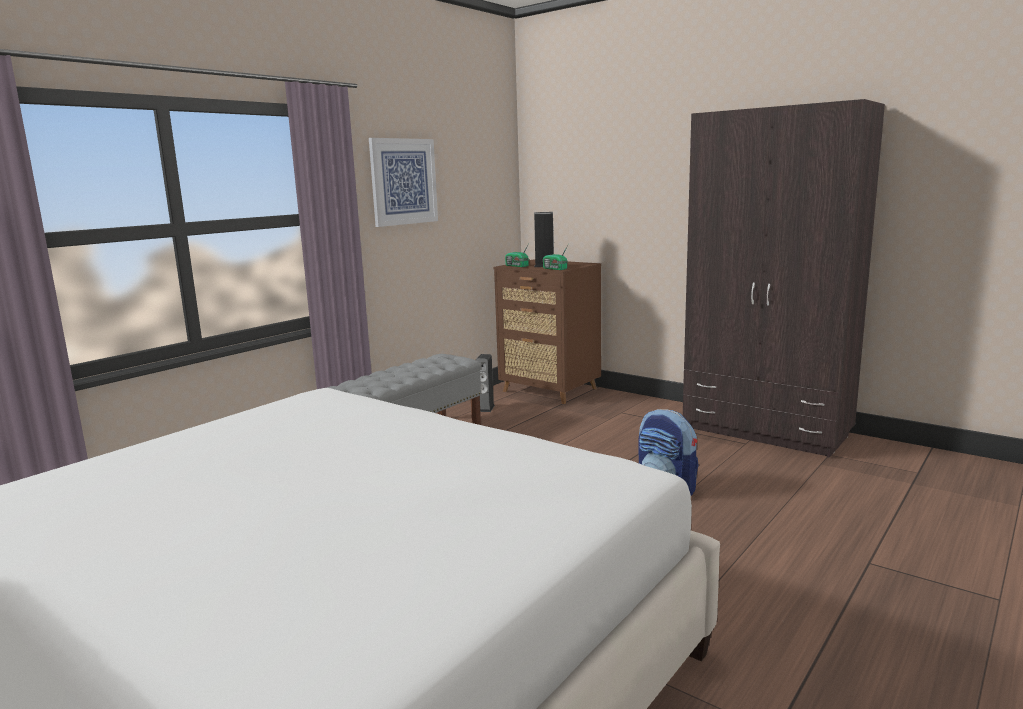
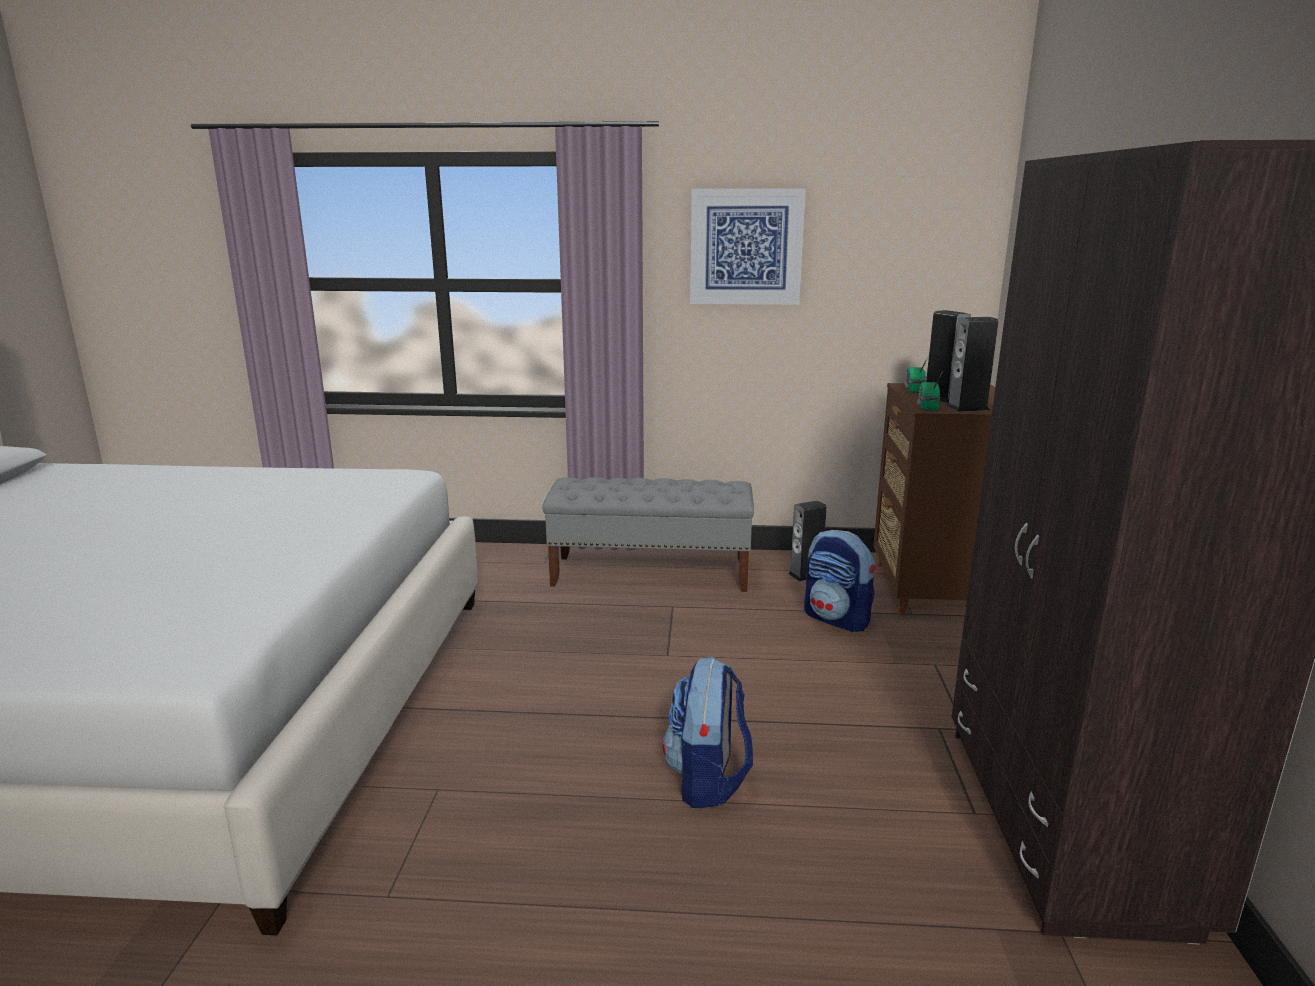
camera: 55 degrees right, 5 degrees up
none -> backpack [804,530,876,632]
none -> speaker [946,317,998,412]

